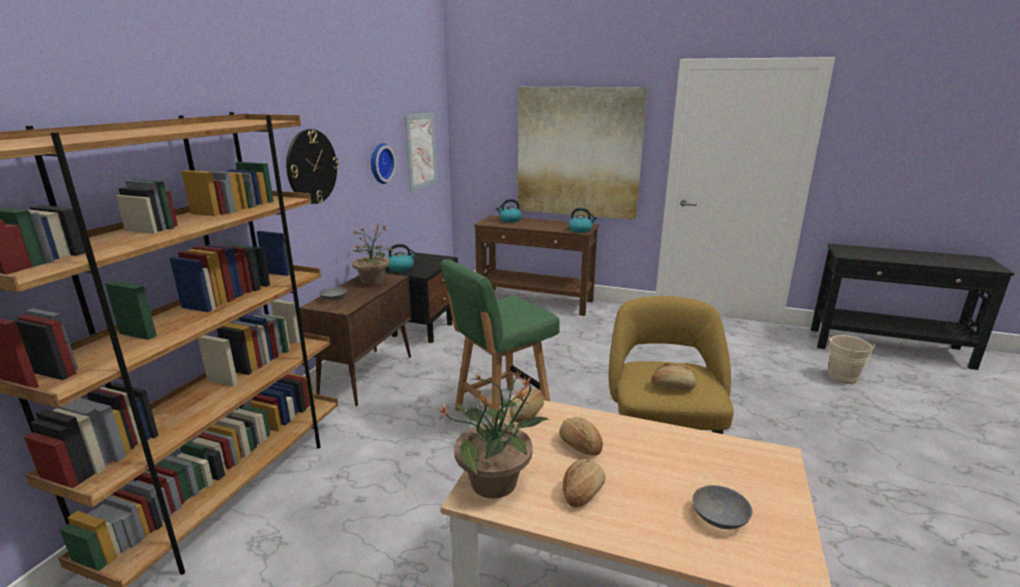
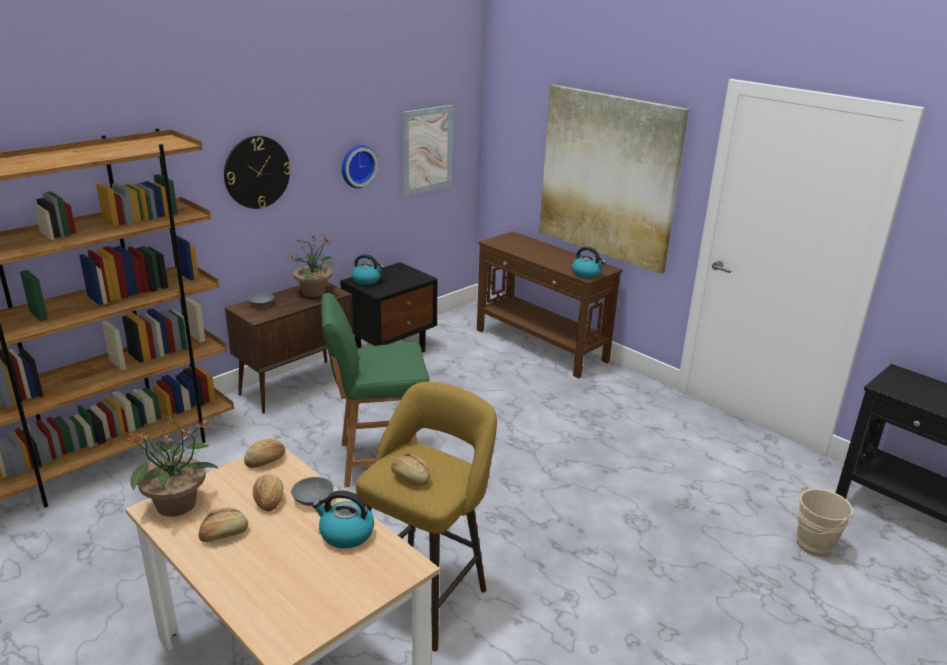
camera: 25 degrees right, 5 degrees up
kettle [496,199,522,222] -> kettle moved to [312,490,374,549]
grey bowl [692,485,752,529] -> grey bowl moved to [291,477,334,506]

